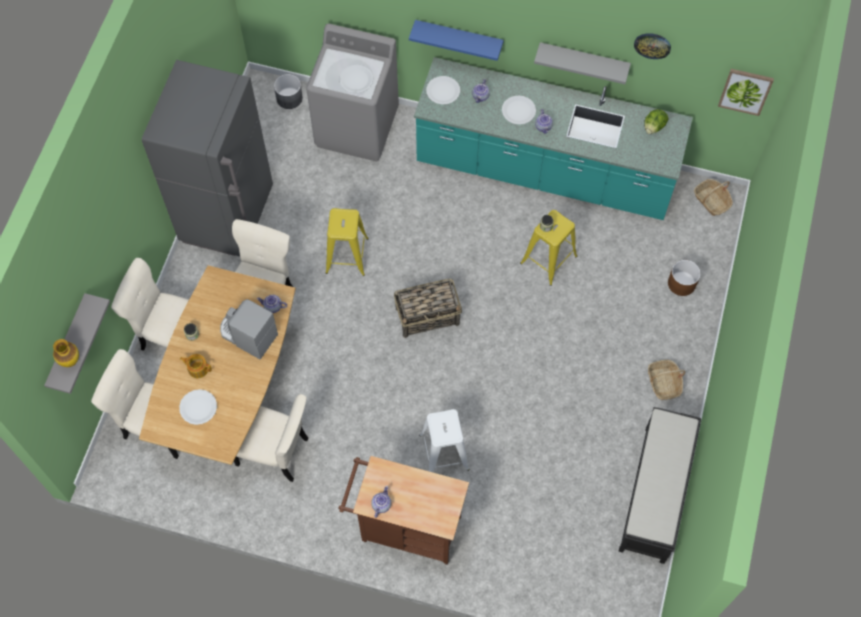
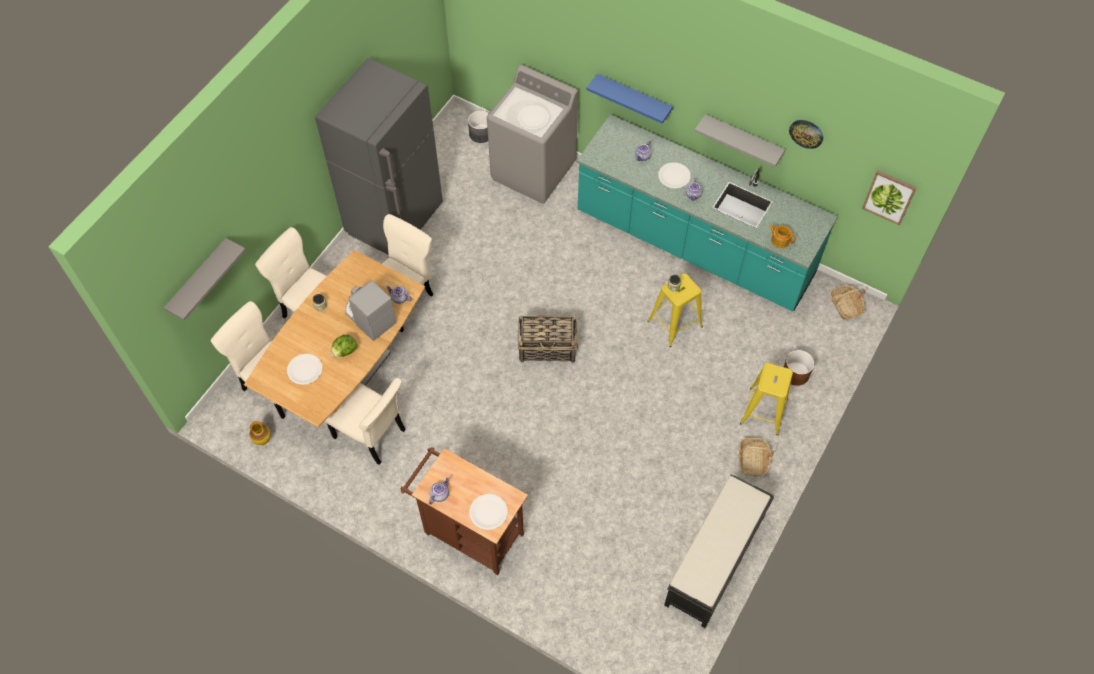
camera: 15 degrees right, 5 degrees down
vase [53,339,79,367] -> vase moved to [249,421,271,445]
teapot [180,354,212,378] -> teapot moved to [769,225,796,248]
yellow stool [325,208,369,276] -> yellow stool moved to [740,363,793,435]
white stool [419,409,469,472] -> none
white plate [426,76,460,104] -> white plate moved to [469,494,508,530]
lettuce [644,109,669,134] -> lettuce moved to [331,335,357,358]

